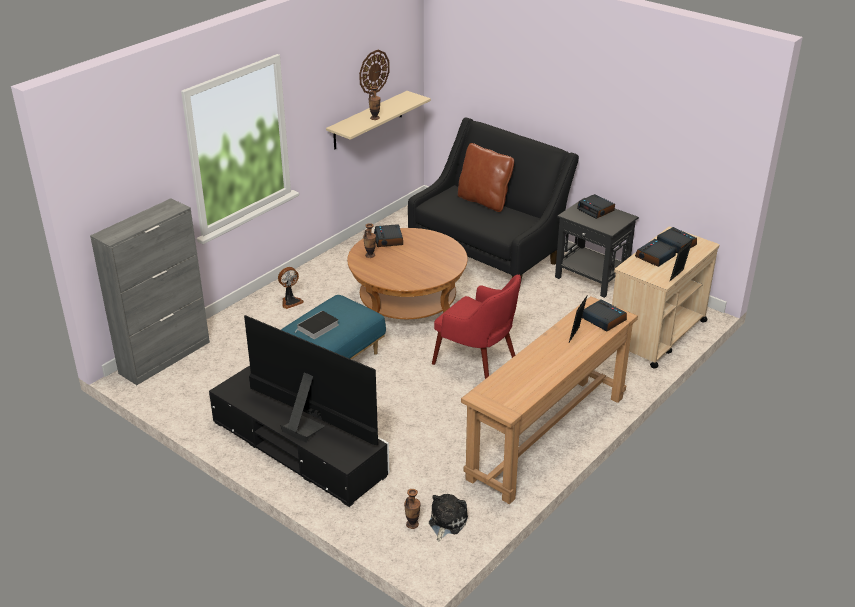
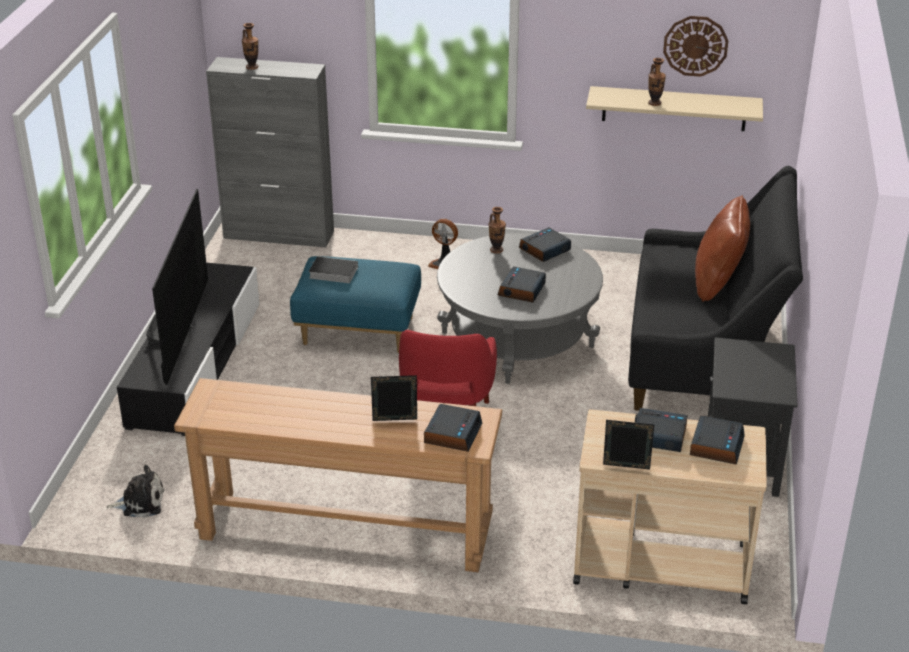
camera: 60 degrees right, 0 degrees up
brown coffee table [347,228,468,319] -> grey coffee table [437,233,603,384]
vase [404,489,421,529] -> vase moved to [242,23,259,70]
alarm clock [577,194,615,219] -> alarm clock moved to [498,266,546,303]

